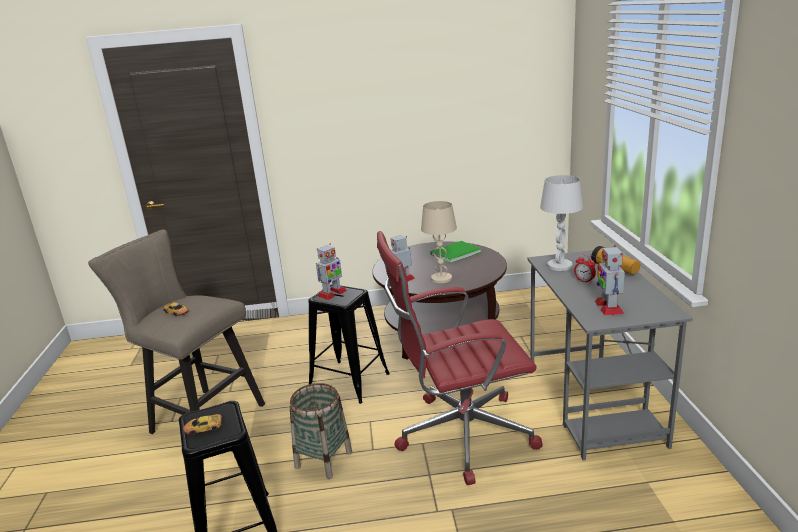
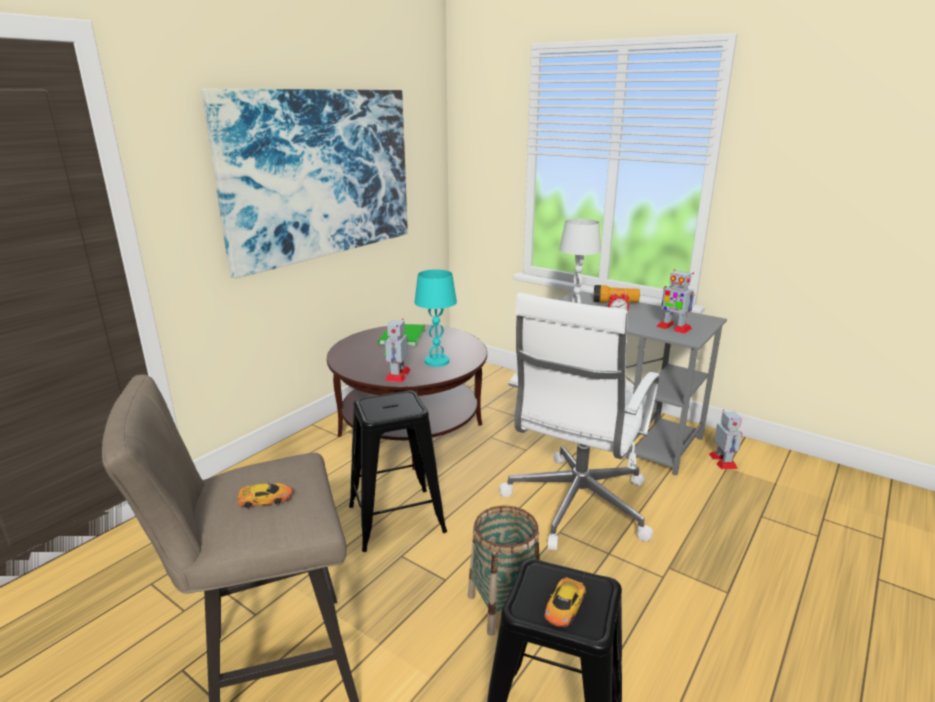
camera: 50 degrees left, 0 degrees up
toy robot [316,244,347,300] -> toy robot moved to [709,409,742,469]
red office chair [377,231,543,485] -> white office chair [499,293,659,550]
beige table lamp [421,201,457,283] -> turquoise table lamp [415,270,457,367]
none -> picture [201,89,408,278]

